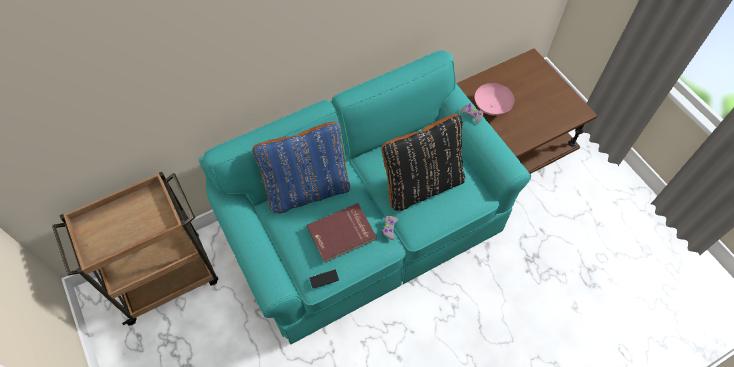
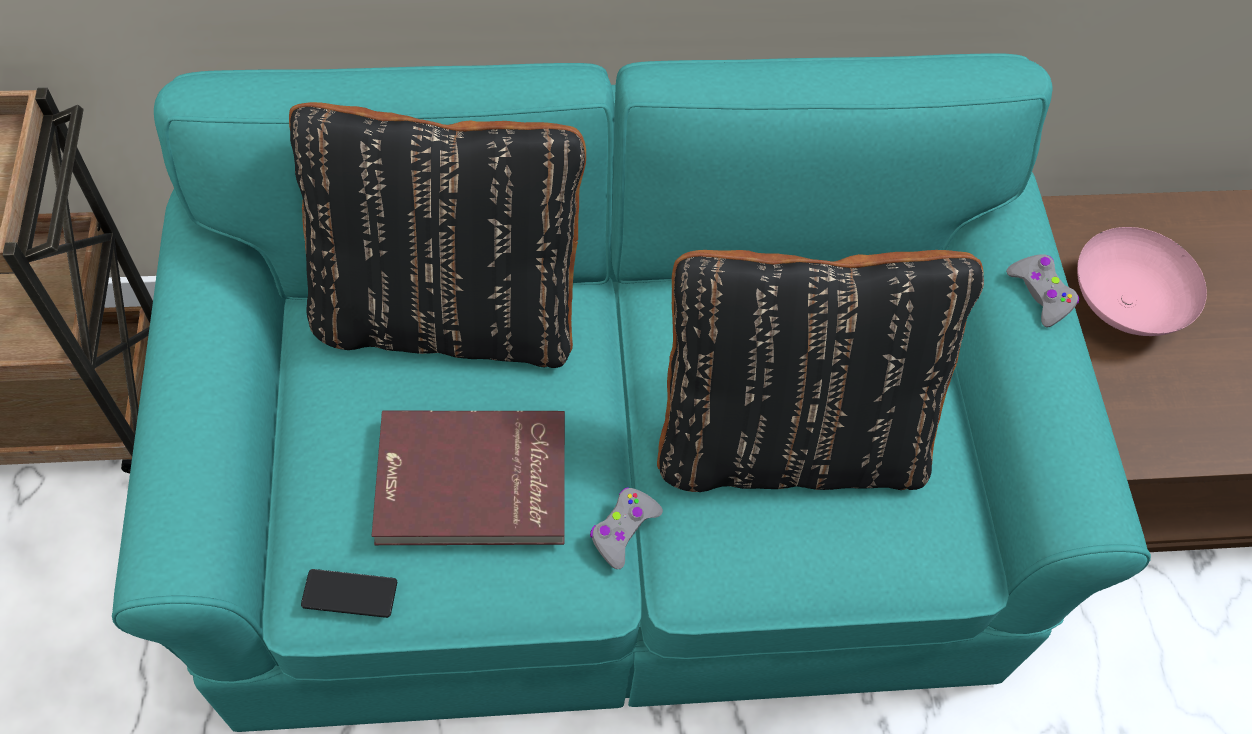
camera: 20 degrees right, 0 degrees up
blue pillow [252,121,350,214] -> black pillow [289,102,586,368]

